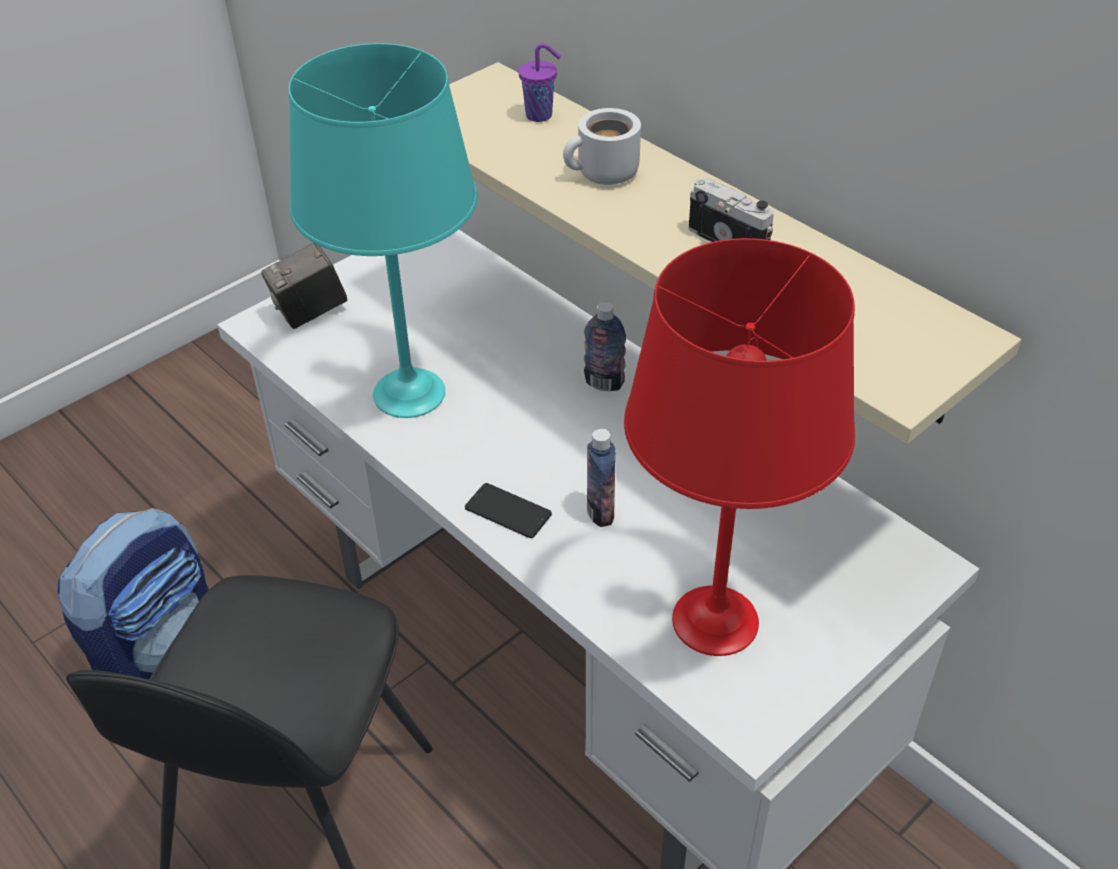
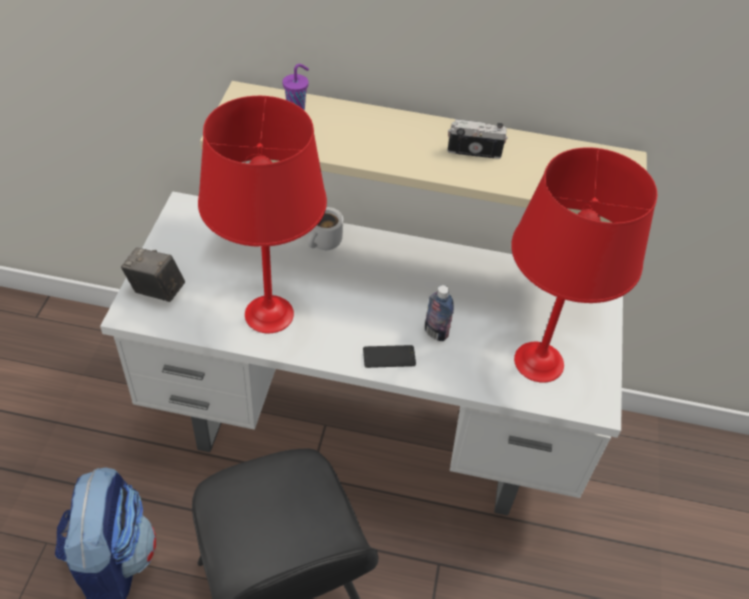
camera: 40 degrees left, 5 degrees up
camera [261,243,348,329] -> camera turned 90 degrees clockwise [121,247,185,302]
turquoise table lamp [289,43,477,418] -> red table lamp [198,96,327,334]
white mug [563,108,641,185] -> white mug moved to [308,207,343,250]
bottle [584,302,626,391] -> none

